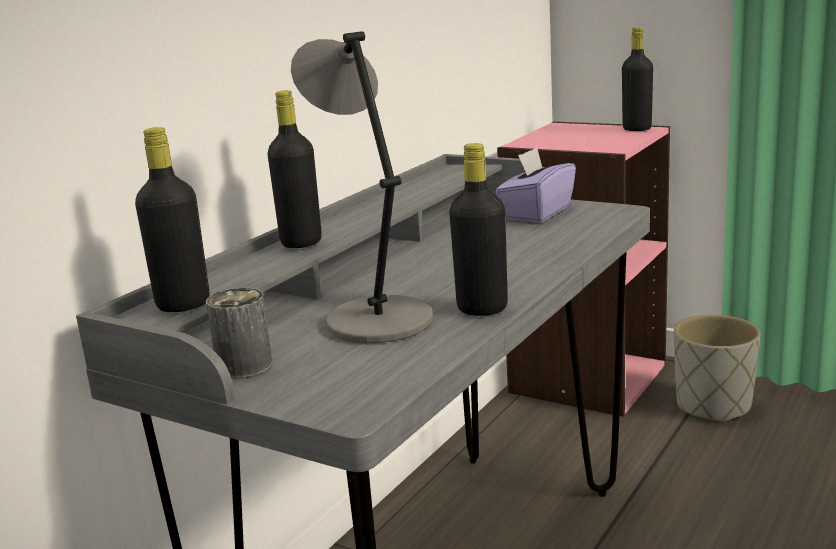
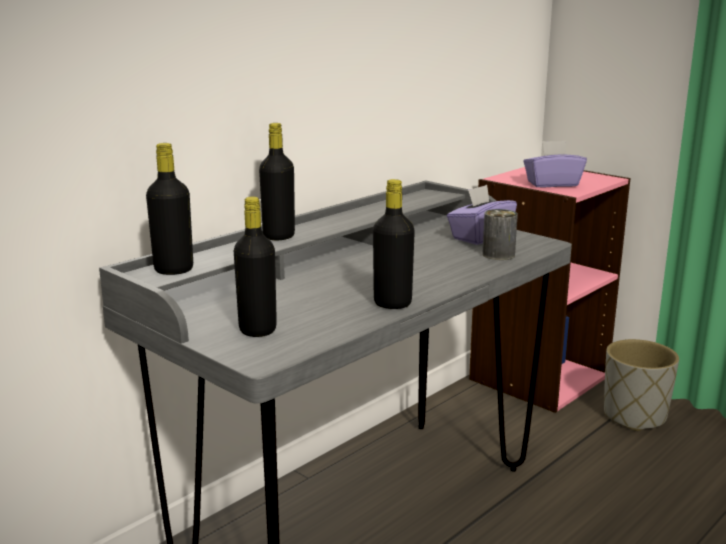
camera: 10 degrees right, 0 degrees up
can [206,288,272,379] -> can moved to [482,209,518,260]
grey table lamp [291,31,433,343] -> none
black bottle [622,27,653,131] -> black bottle moved to [234,196,277,337]
none -> purple tissue box [523,141,587,188]

